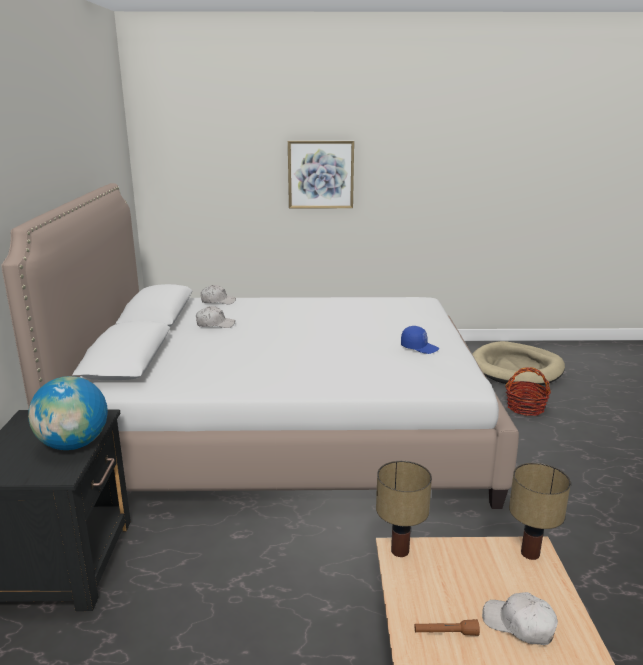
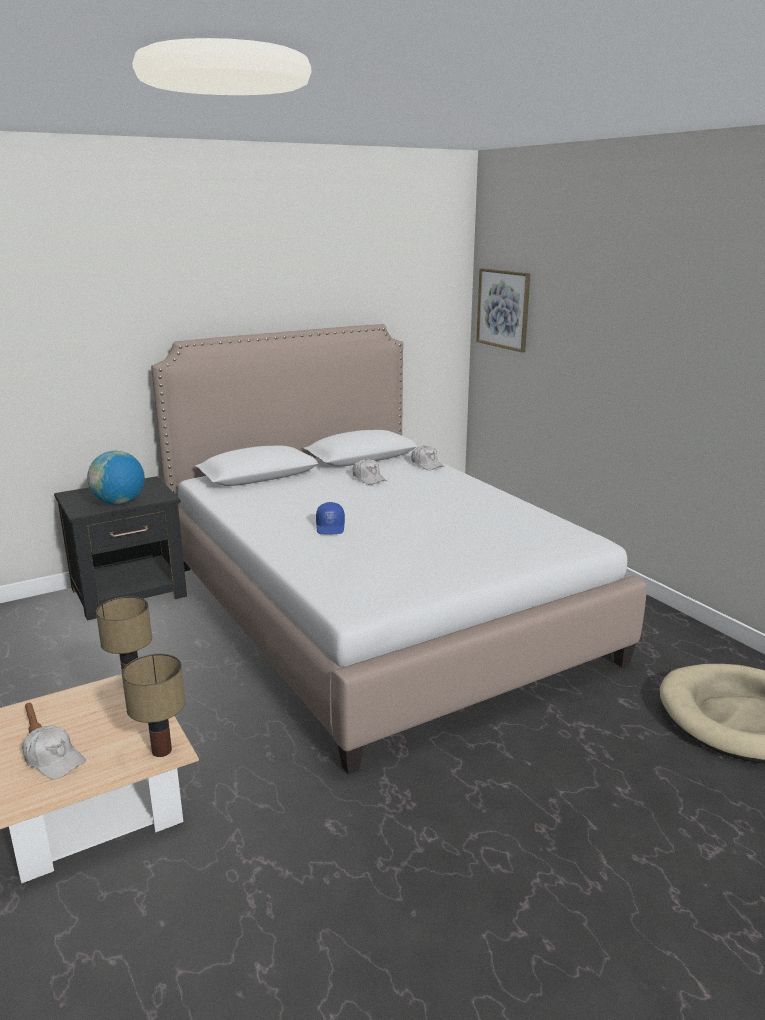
camera: 60 degrees right, 0 degrees up
picture [288,141,354,208] -> picture moved to [476,268,530,352]
blue cap [401,326,439,354] -> blue cap moved to [316,502,345,534]
white cap [482,592,558,645] -> white cap turned 120 degrees clockwise [22,725,86,780]
basket [505,367,551,416] -> none

